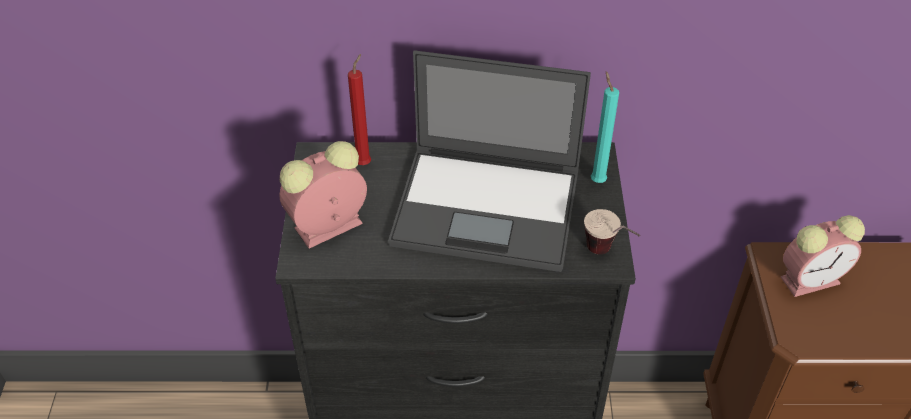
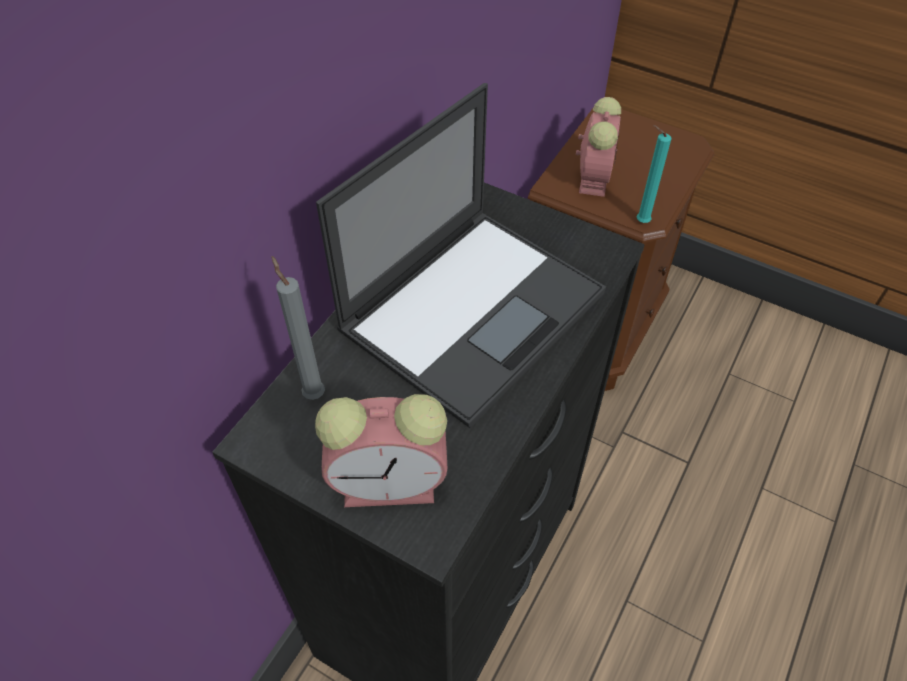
camera: 60 degrees left, 5 degrees up
alarm clock [279,141,367,248] -> alarm clock turned 90 degrees counterclockwise [315,394,447,507]
red candle [348,54,371,165] -> grey candle [271,256,325,400]
cup [584,209,640,254] -> none
turquoise candle [591,71,619,183] -> turquoise candle moved to [637,125,672,223]

